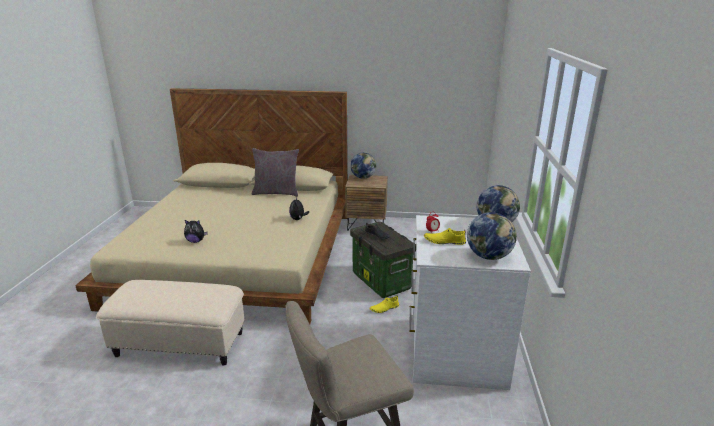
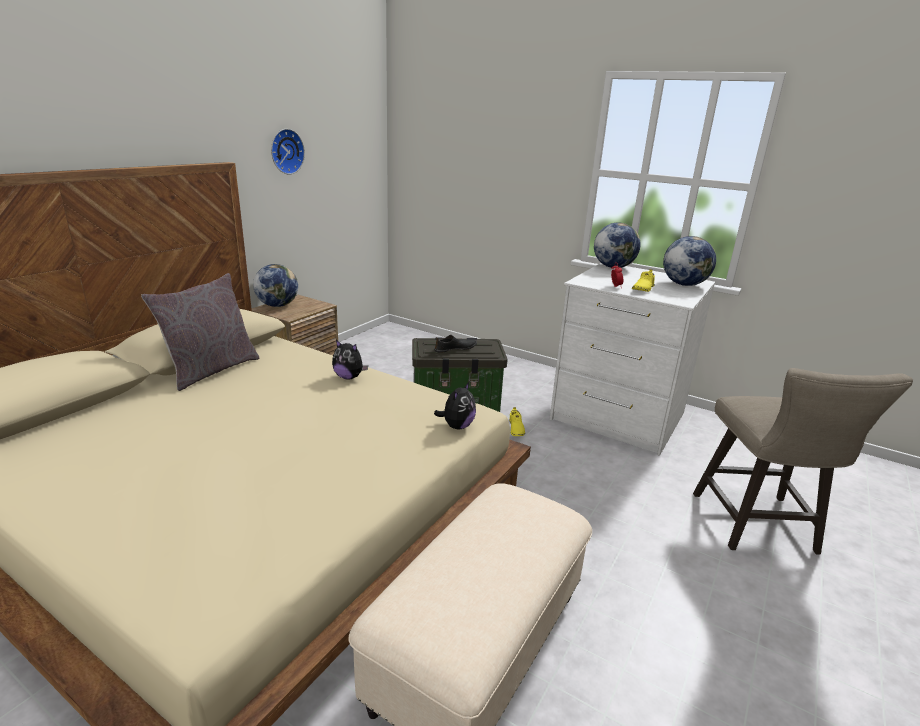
camera: 65 degrees left, 0 degrees up
plush toy [184,220,208,243] -> plush toy moved to [434,382,476,430]
none -> wall clock [271,129,305,174]

